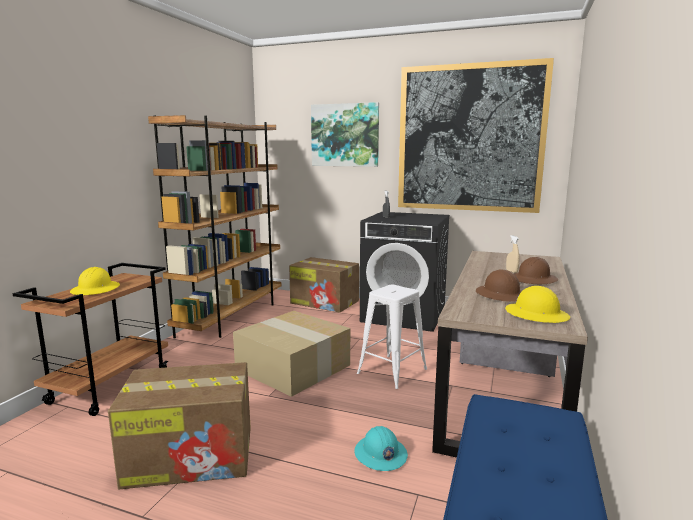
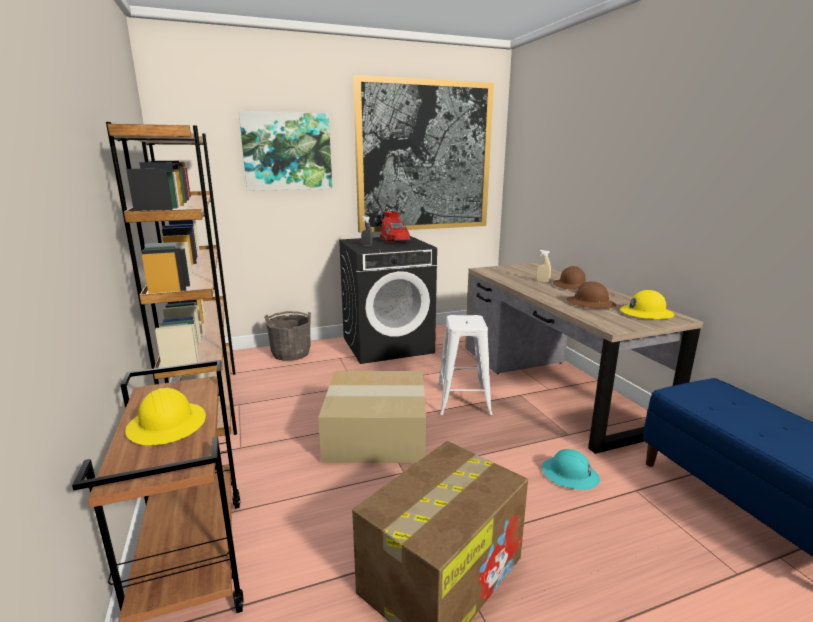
camera: 40 degrees left, 5 degrees up
cardboard box [289,257,359,313] -> grey bucket [264,311,311,361]
none -> red boot [380,211,410,243]

